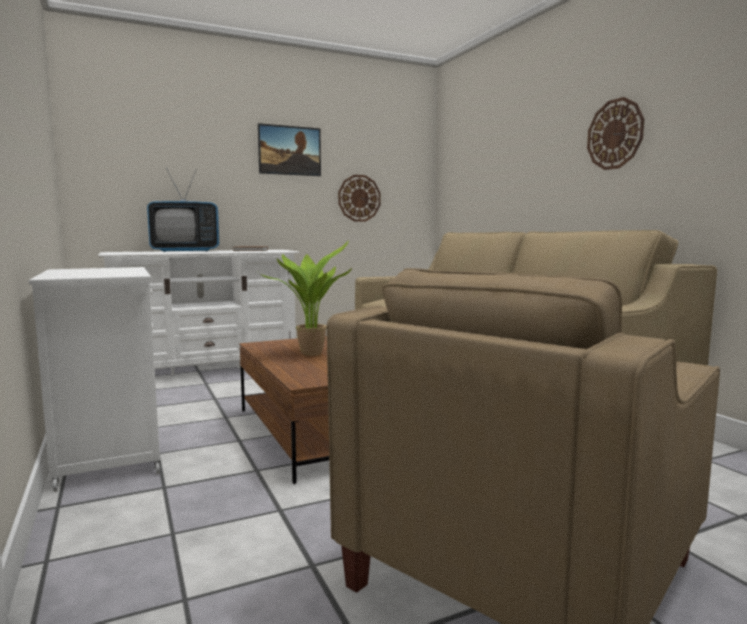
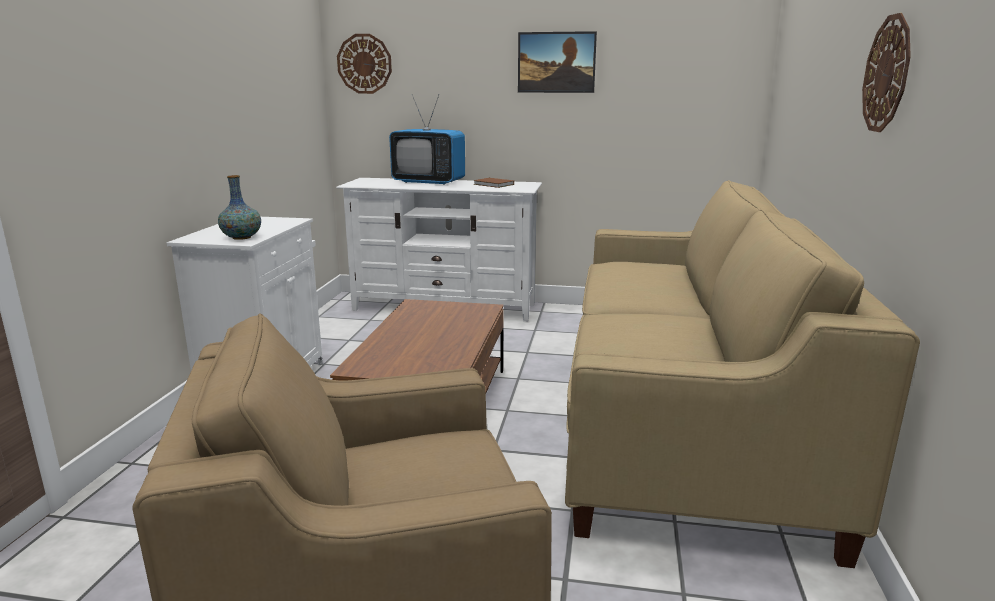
camera: 35 degrees right, 10 degrees up
potted plant [259,240,352,356] -> none
wall clock [338,175,381,222] -> wall clock moved to [337,34,392,94]
none -> vase [218,175,261,240]

